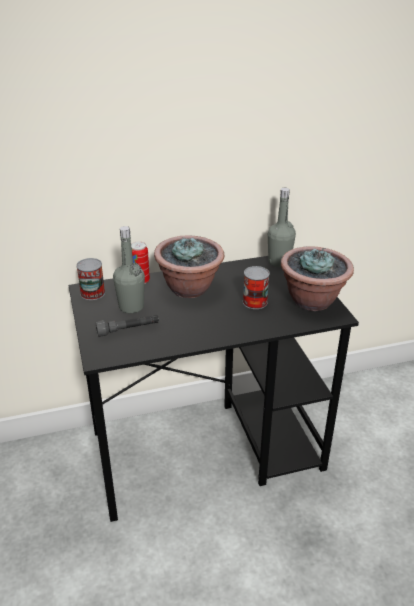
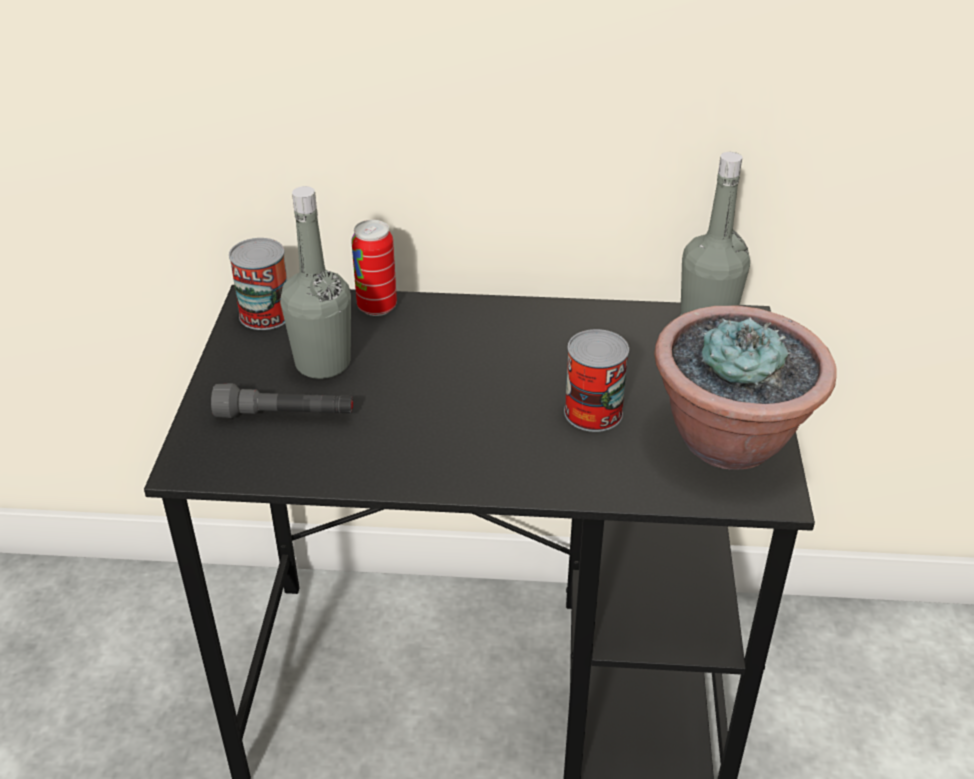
camera: 20 degrees right, 5 degrees up
potted plant [154,235,224,298] -> none

